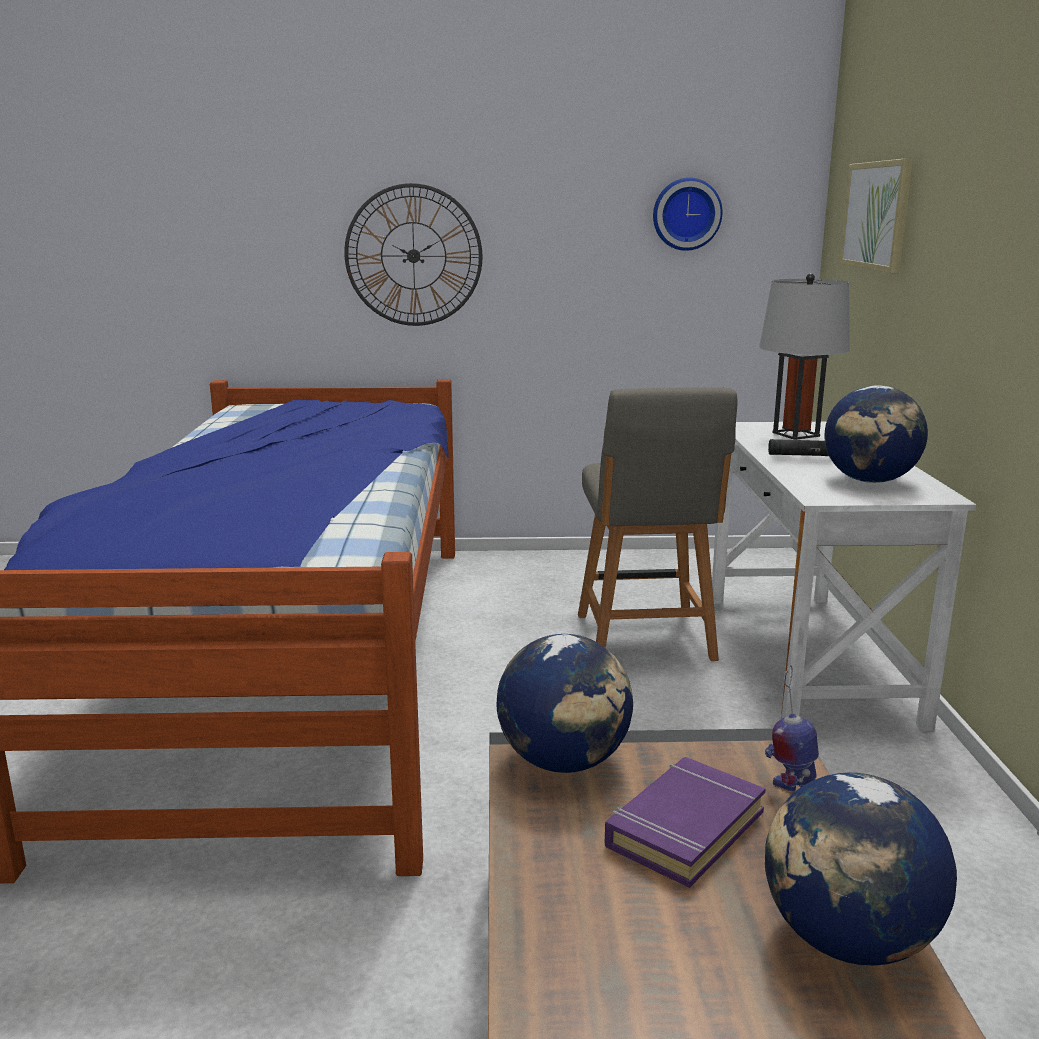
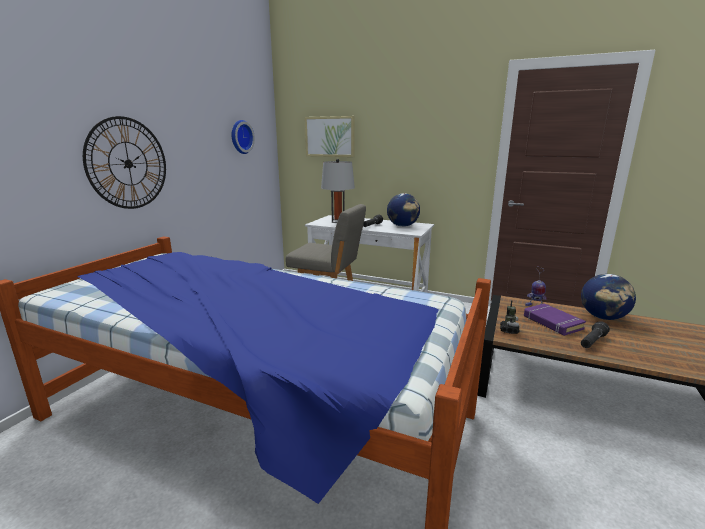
camera: 65 degrees left, 0 degrees up
globe [496,634,633,773] -> toy robot [500,300,520,334]
none -> black flashlight [581,321,610,348]

